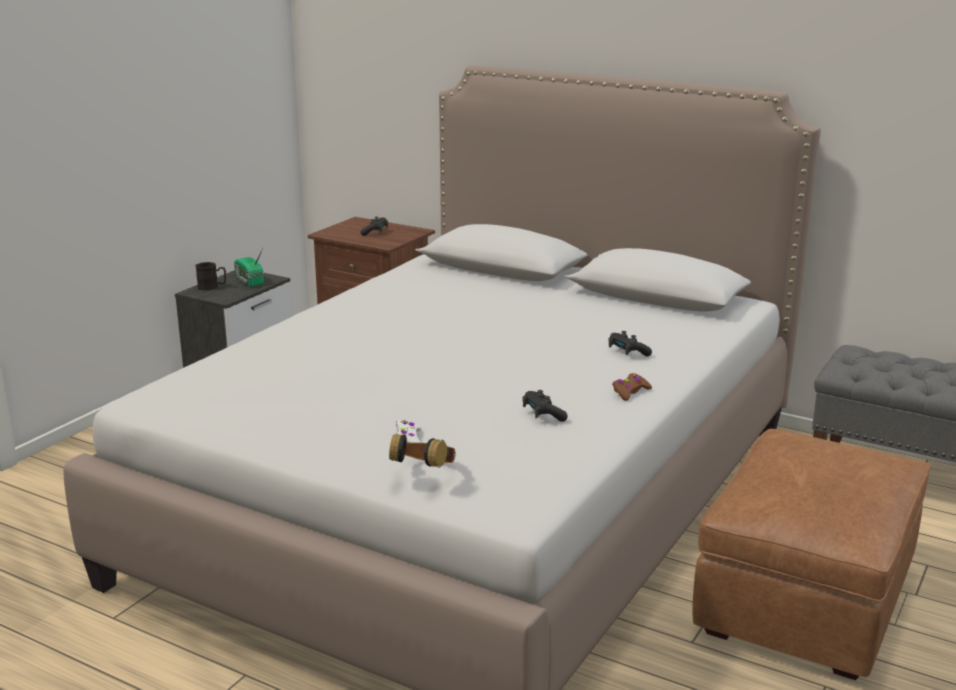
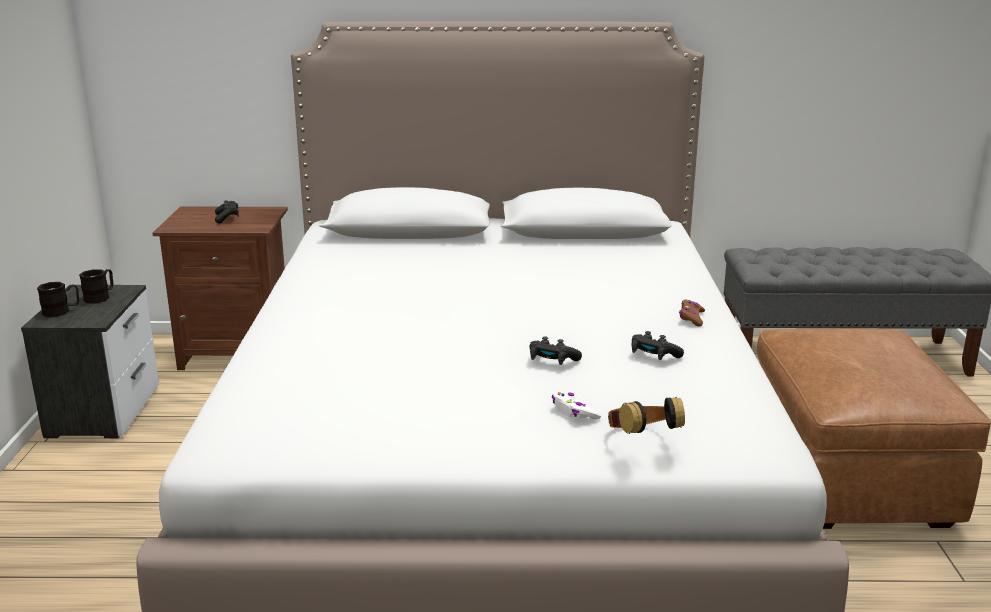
camera: 30 degrees left, 0 degrees up
radio [234,248,264,287] -> black mug [79,269,113,304]
black game controller [608,331,652,356] -> black game controller moved to [530,337,582,365]

